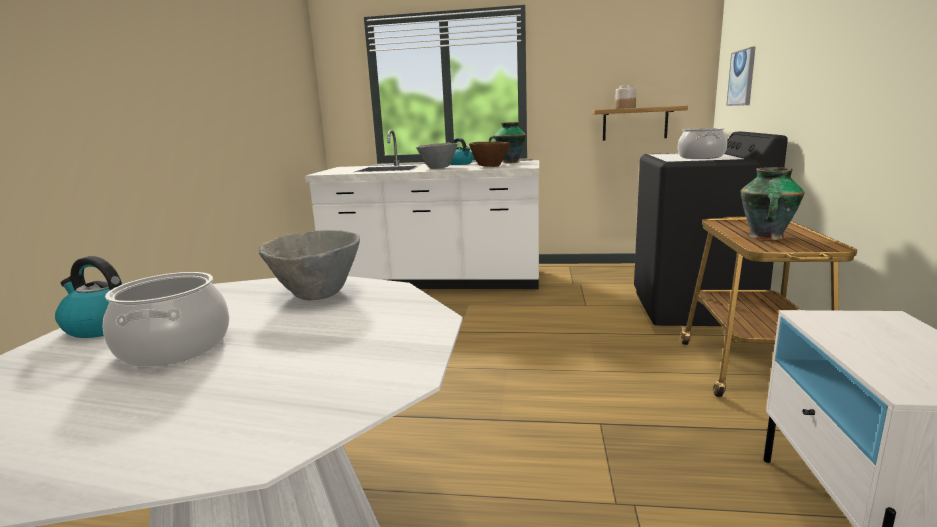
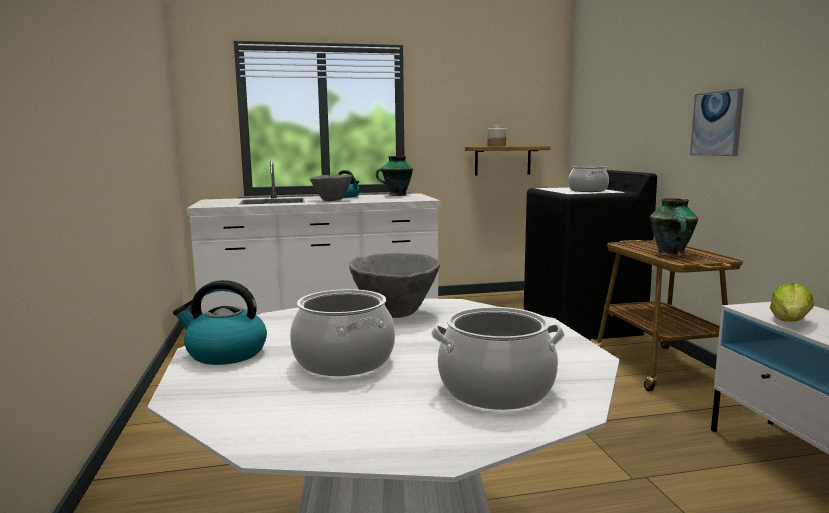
camera: 20 degrees left, 5 degrees down
brown bowl [469,142,511,167] -> none
picture [726,46,756,106] -> picture moved to [690,88,744,156]
none -> cooking pot [431,307,565,410]
none -> lettuce [770,282,814,322]

